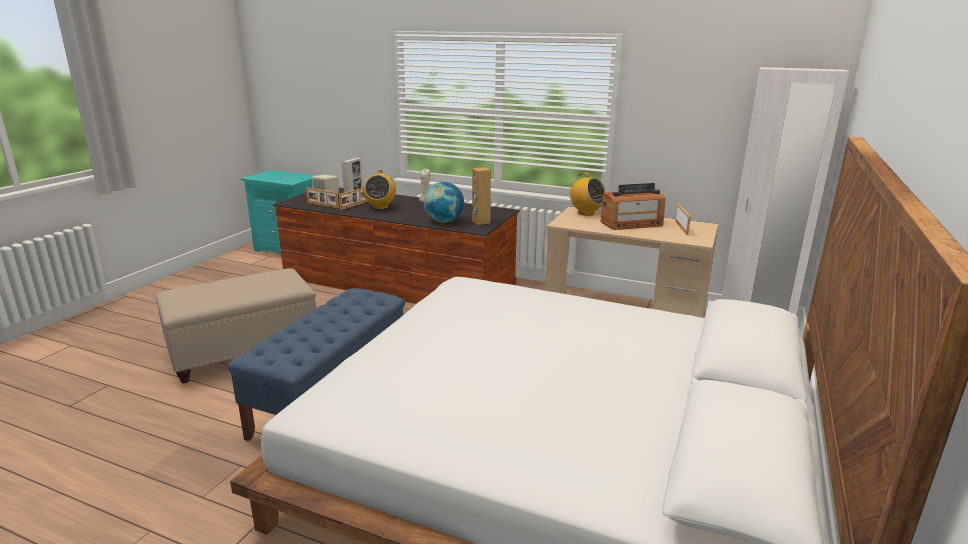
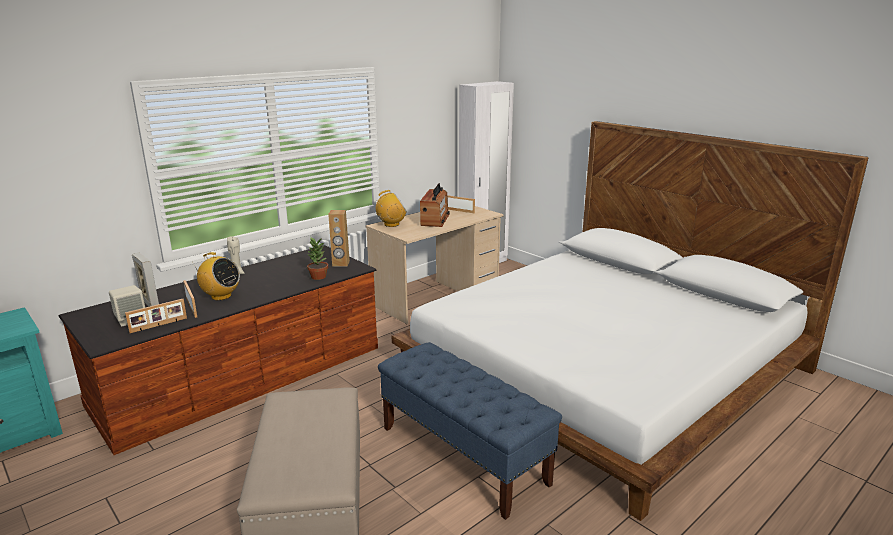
camera: 65 degrees left, 0 degrees up
globe [424,182,464,223] -> potted plant [307,238,328,280]

